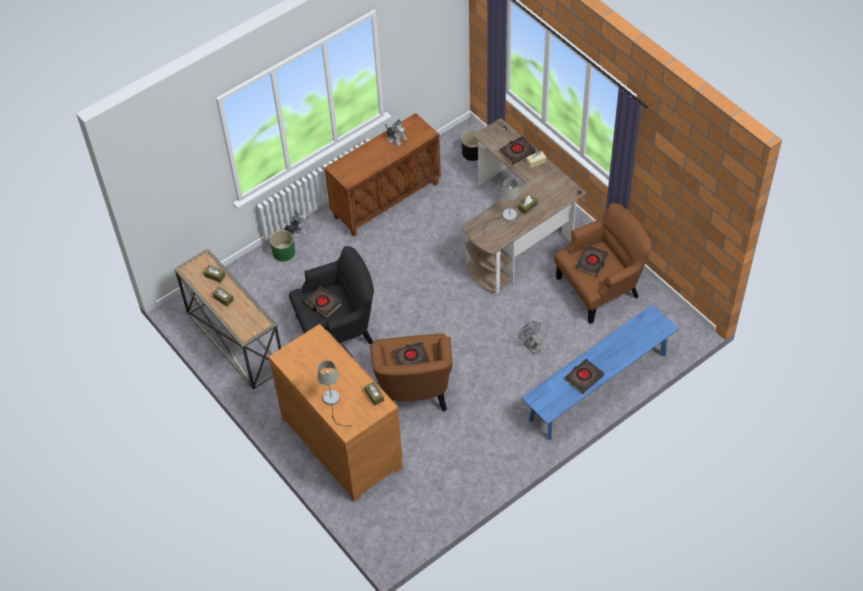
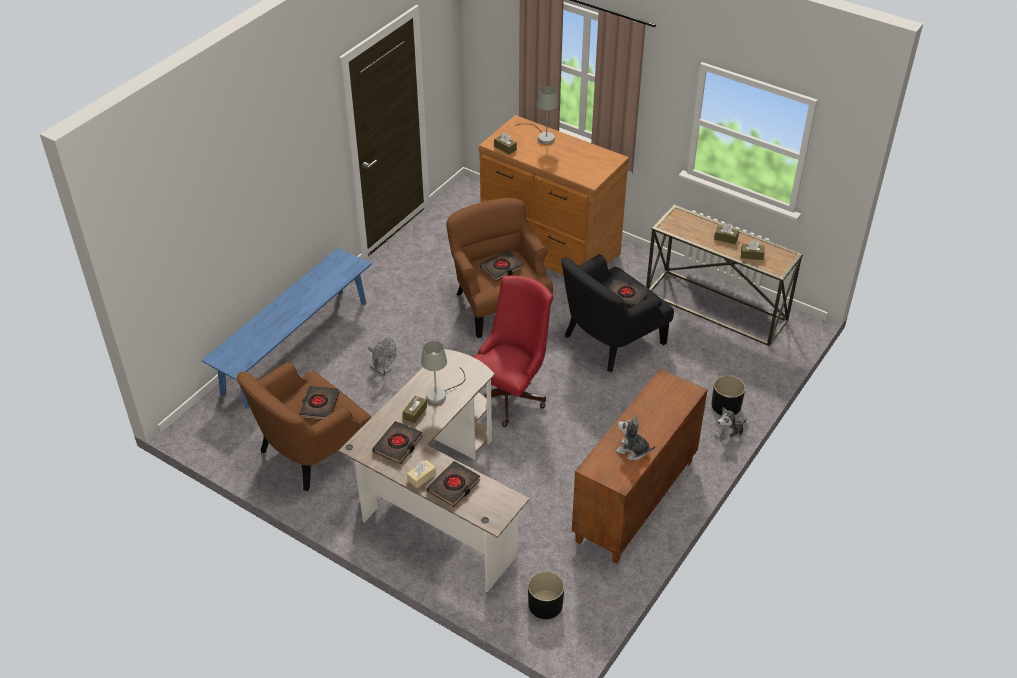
camera: 160 degrees right, 10 degrees down
green planter [270,230,295,262] -> black planter [711,375,745,415]
black book [565,359,604,394] -> black book moved to [372,421,423,464]
none -> red office chair [473,276,553,427]

